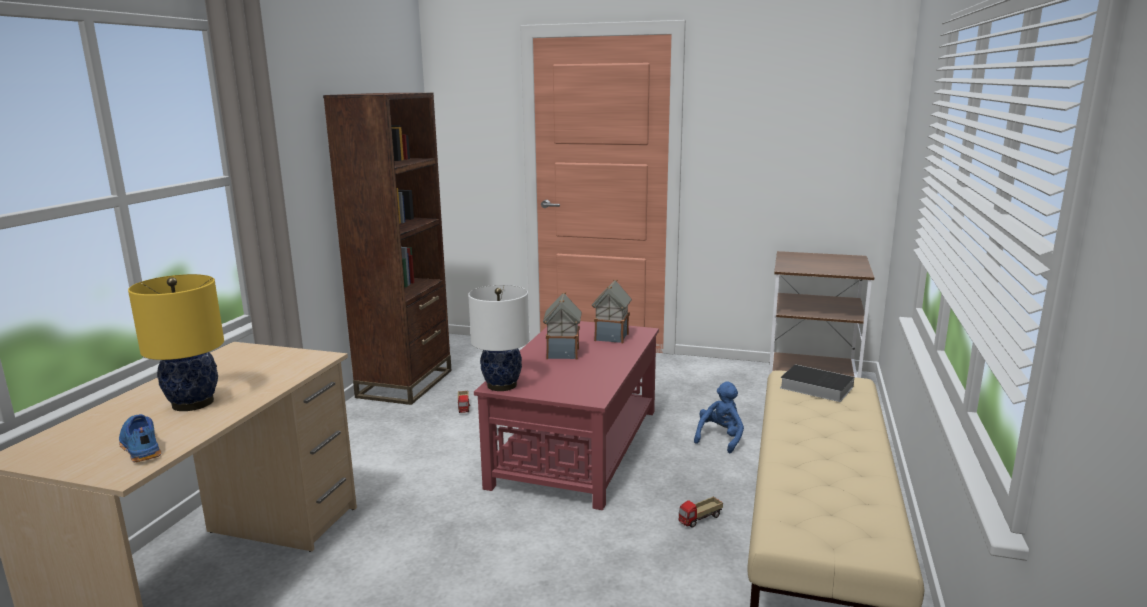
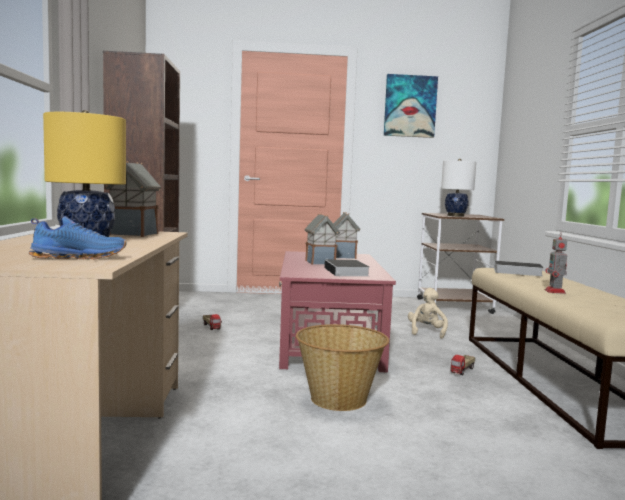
camera: 20 degrees left, 10 degrees down
blue shoe [119,414,161,462] -> blue shoe turned 135 degrees clockwise [29,216,127,259]
white table lamp [468,285,529,391] -> white table lamp moved to [441,159,476,217]
blue plush toy [694,381,744,453] -> beige plush toy [408,288,448,339]
none -> toy house [104,161,161,237]
none -> basket [296,324,389,411]
none -> book [324,260,369,278]
none -> picture [384,74,438,138]
none -> toy robot [545,232,567,294]

